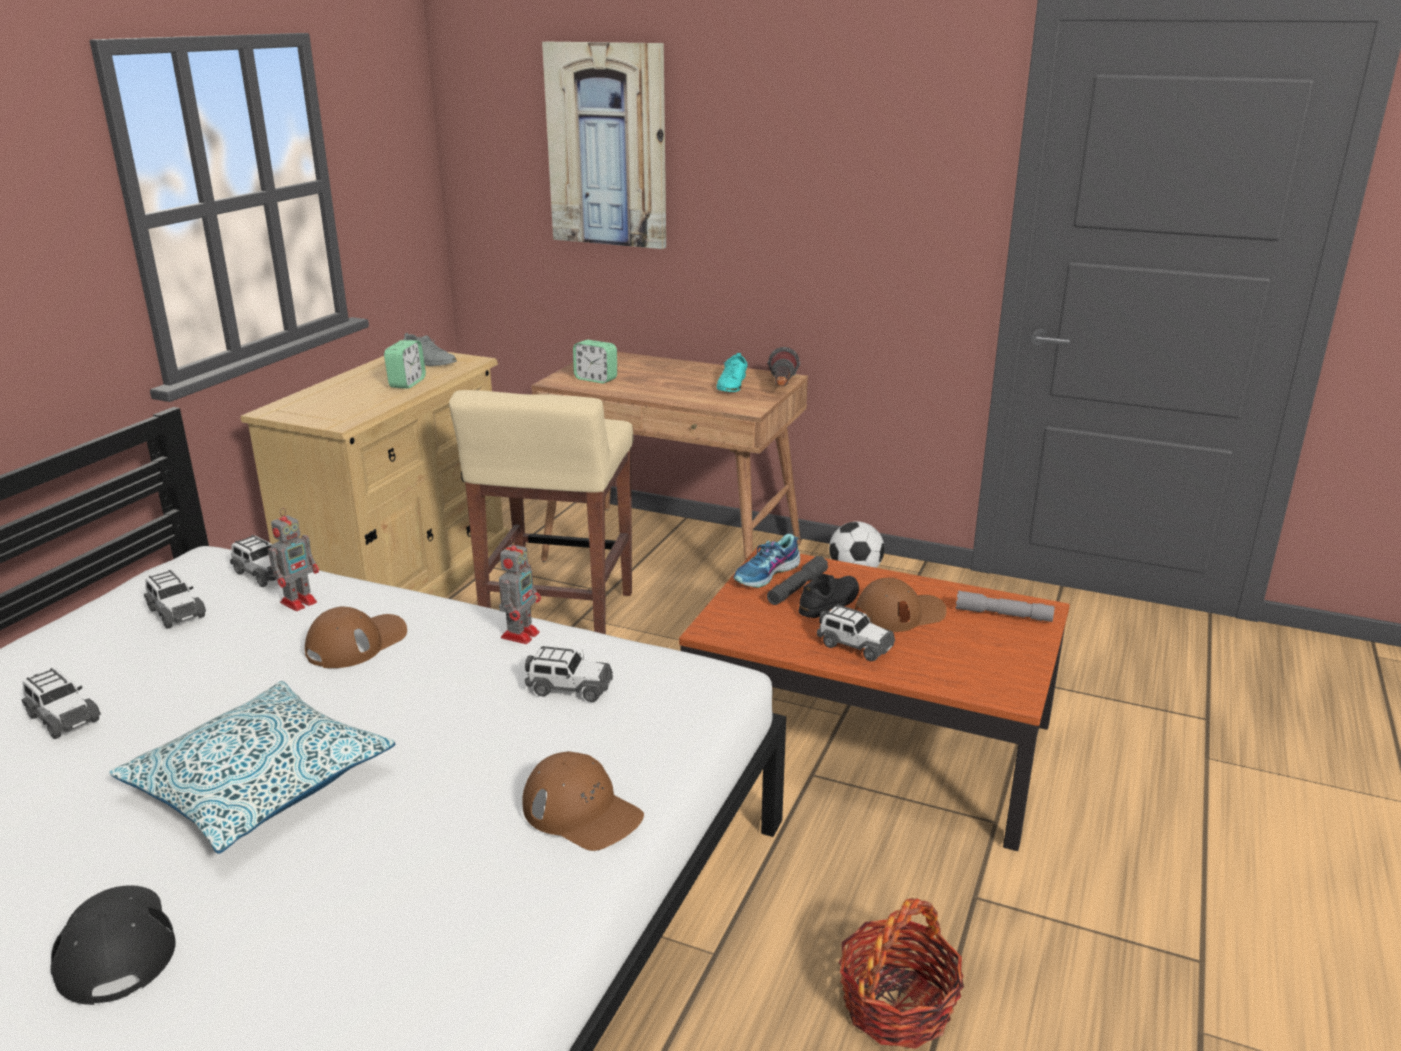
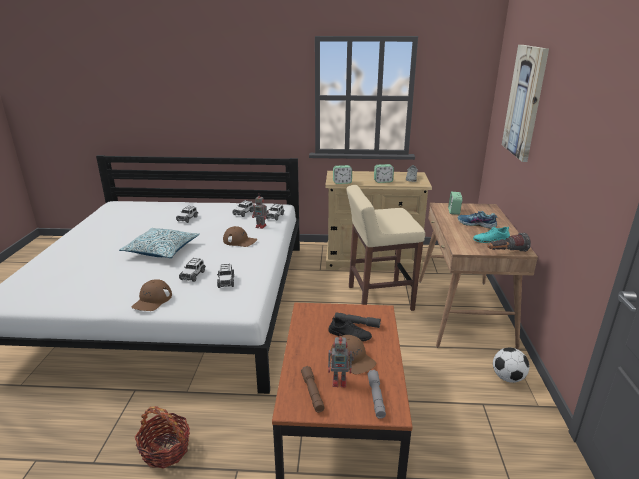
camera: 70 degrees right, 0 degrees up
black cap [50,885,176,1005] -> none
toy robot [499,537,541,644] -> toy robot moved to [328,334,354,387]
shoe [734,534,800,588] -> shoe moved to [458,211,498,229]
toy car [817,605,895,661] -> toy car moved to [179,258,206,282]
none -> brown flashlight [301,366,325,413]
none -> alarm clock [333,165,352,184]

